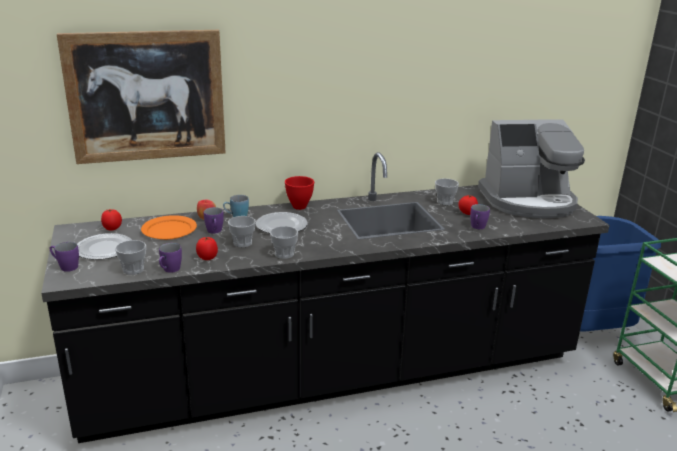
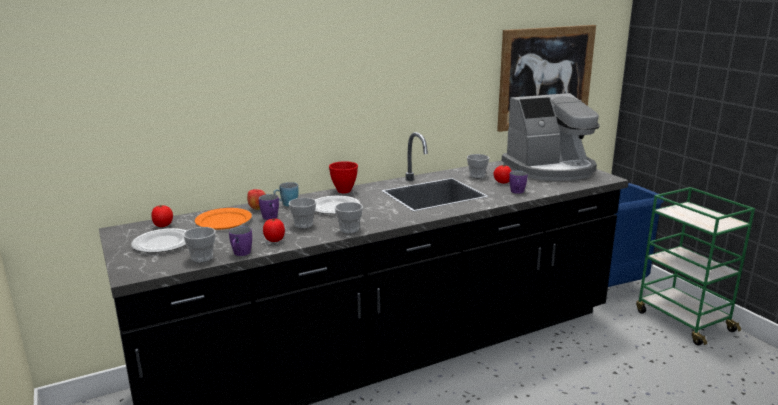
camera: 10 degrees left, 5 degrees down
purple mug [49,242,79,272] -> none
picture [57,30,226,164] -> picture moved to [497,25,596,132]

